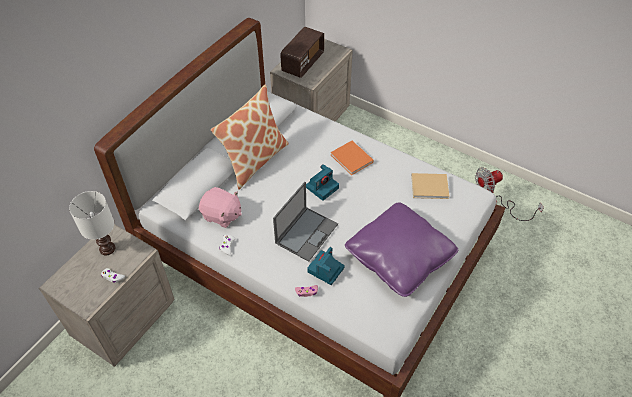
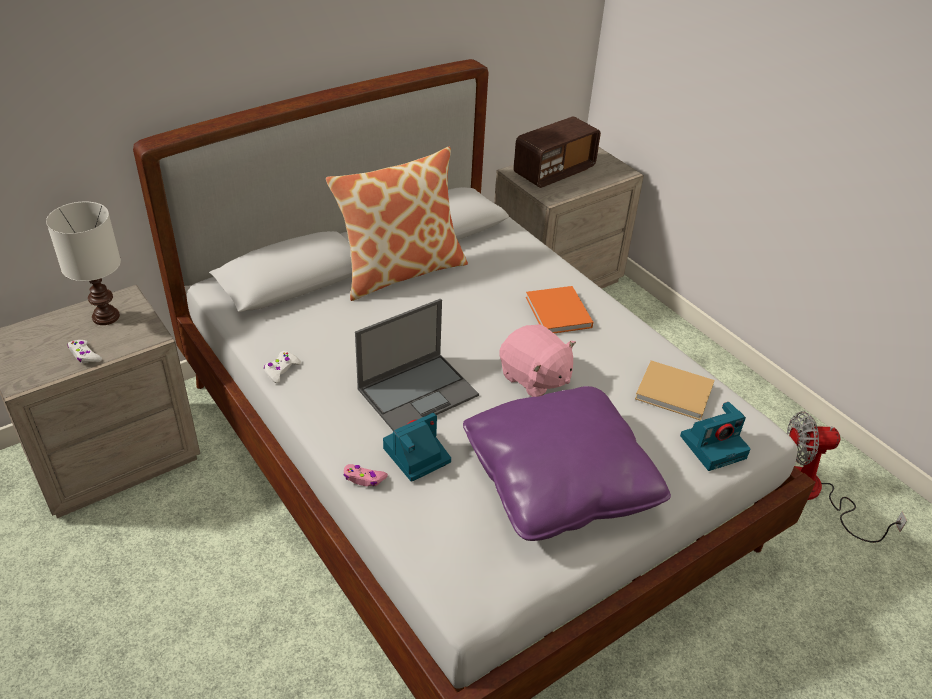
camera: 20 degrees right, 10 degrees down
pink plush toy [199,187,242,228] -> pink plush toy moved to [499,324,576,397]
camera [306,164,339,201] -> camera moved to [680,402,750,471]

